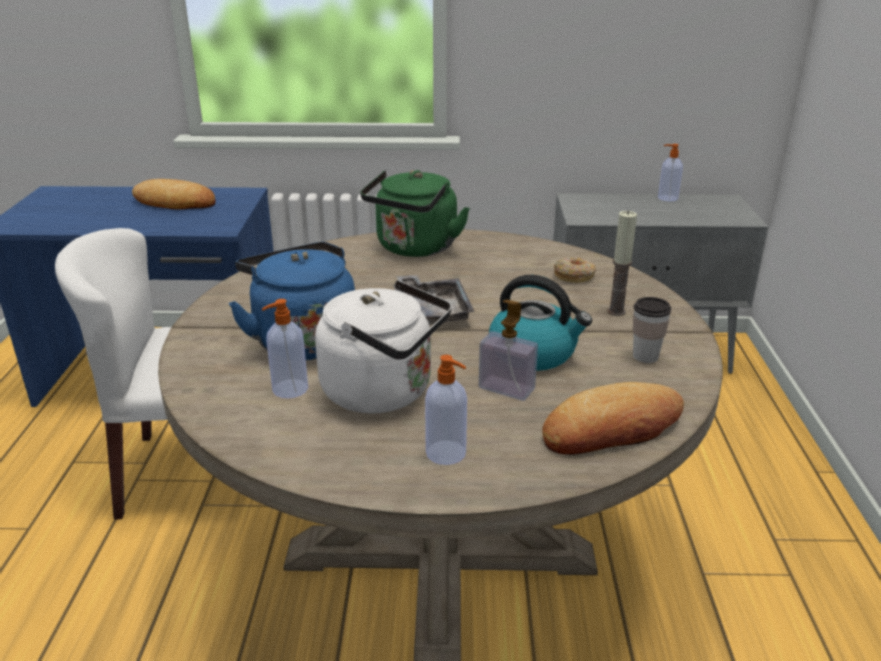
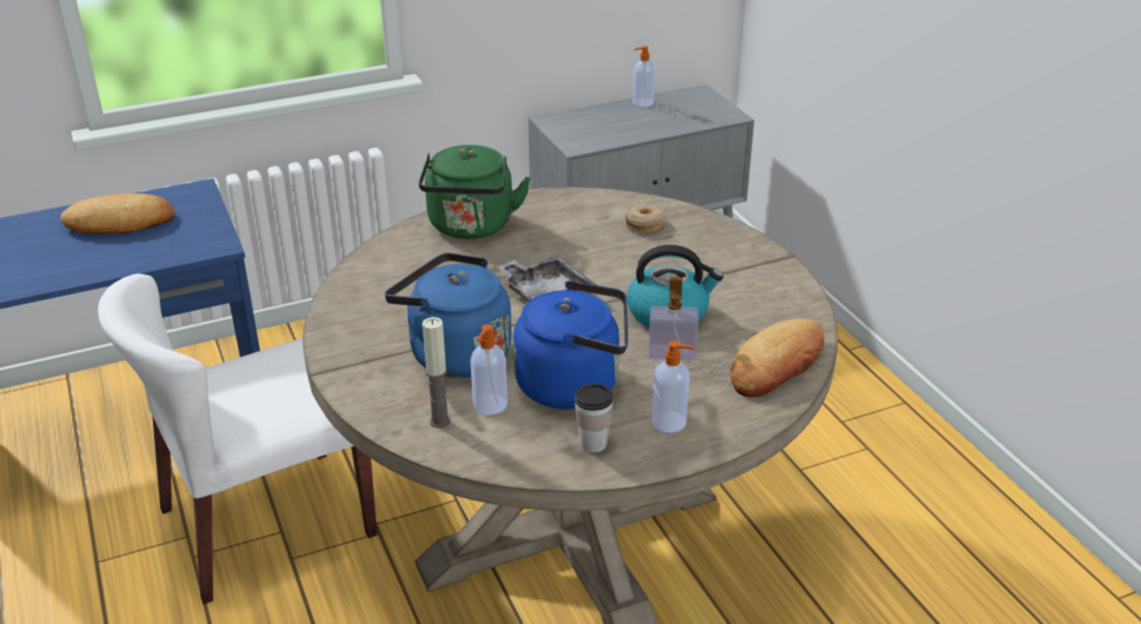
camera: 25 degrees left, 5 degrees up
white kettle [315,280,452,413] -> blue kettle [513,280,628,409]
candle [607,211,637,316] -> candle moved to [422,317,451,428]
cup [633,297,671,363] -> cup moved to [574,384,613,453]

